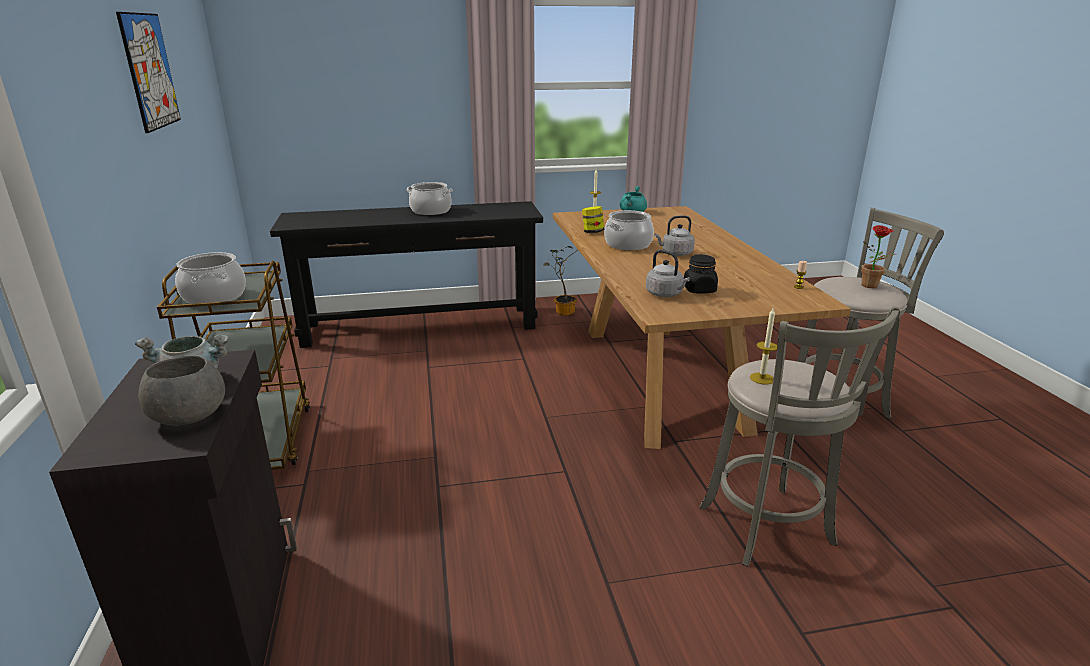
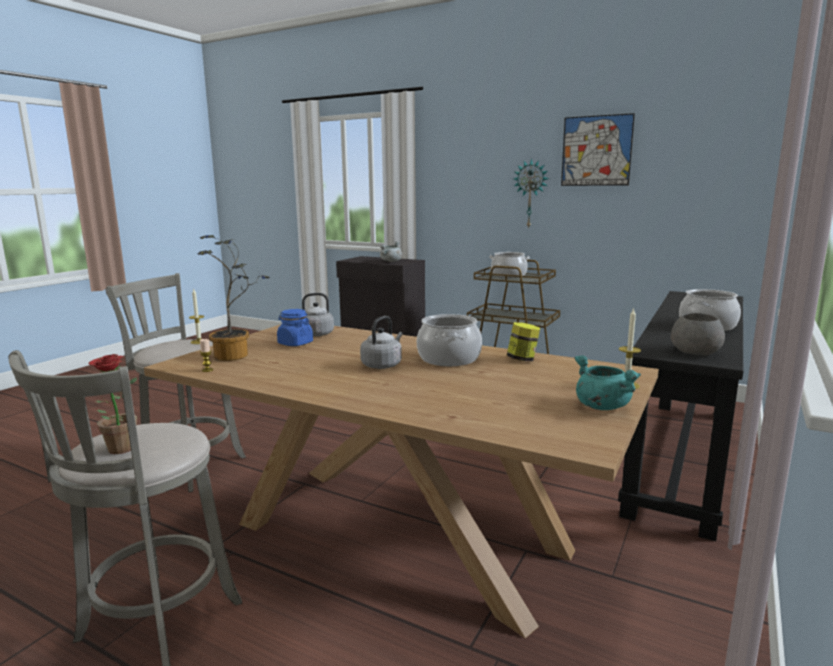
camera: 130 degrees right, 10 degrees down
grey bowl [138,355,225,426] -> grey bowl moved to [671,313,725,355]
potted plant [543,246,578,316] -> potted plant moved to [198,235,271,361]
black jar [684,254,718,293] -> blue jar [277,309,313,346]
none -> wall clock [514,159,549,229]

